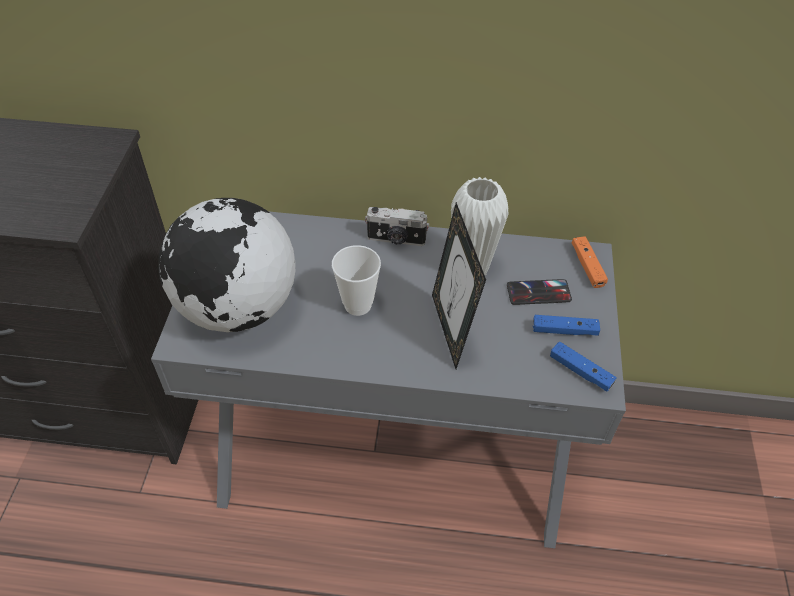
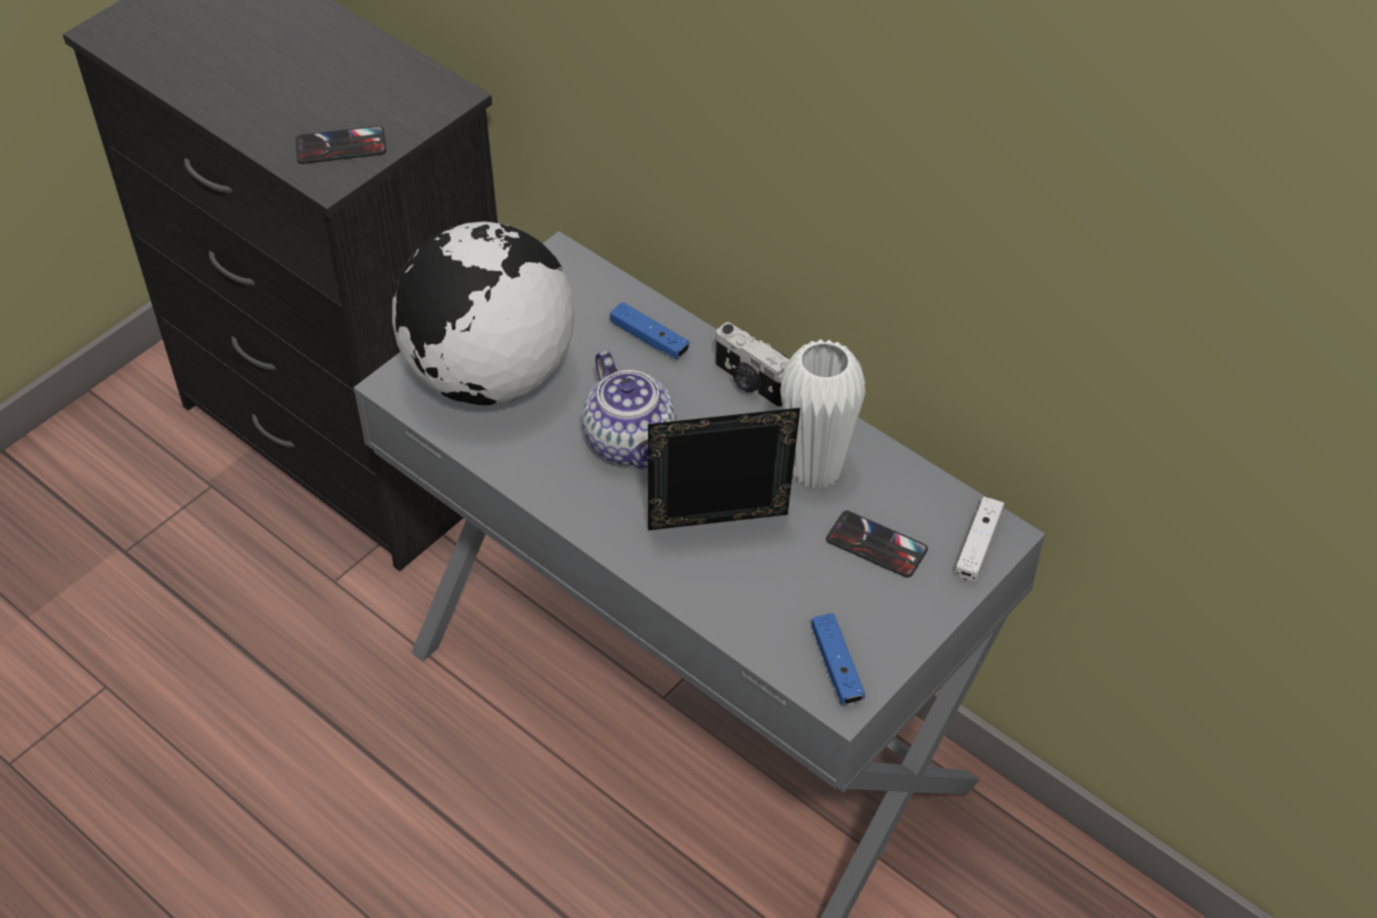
camera: 35 degrees right, 0 degrees up
cup [332,245,381,316] -> teapot [582,351,676,470]
picture frame [432,202,486,369] -> picture frame turned 60 degrees clockwise [648,408,800,530]
blue game controller [533,315,600,336] -> blue game controller moved to [610,302,689,359]
orange game controller [572,236,608,288] -> white game controller [955,497,1004,582]
none -> phone [296,126,386,164]

